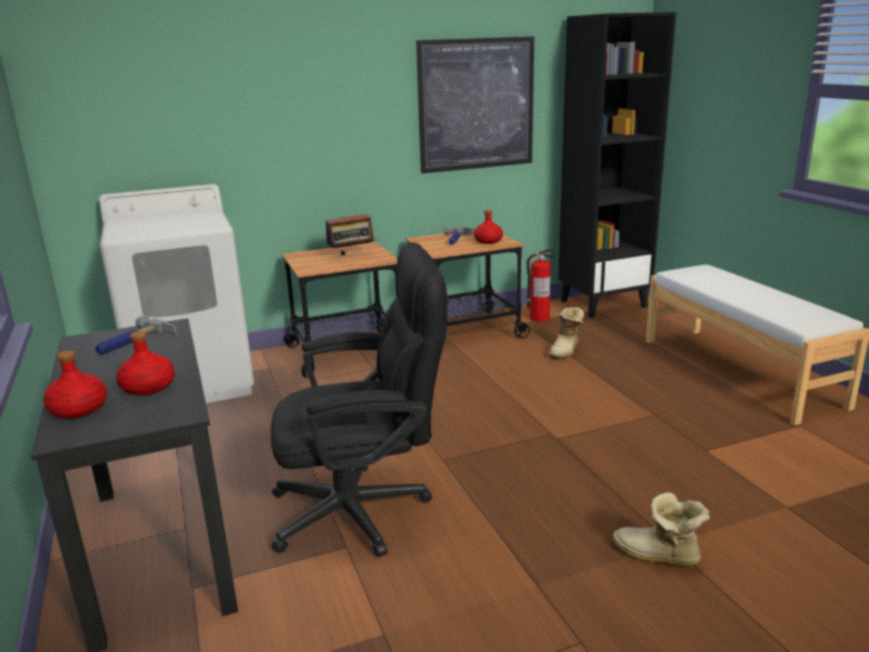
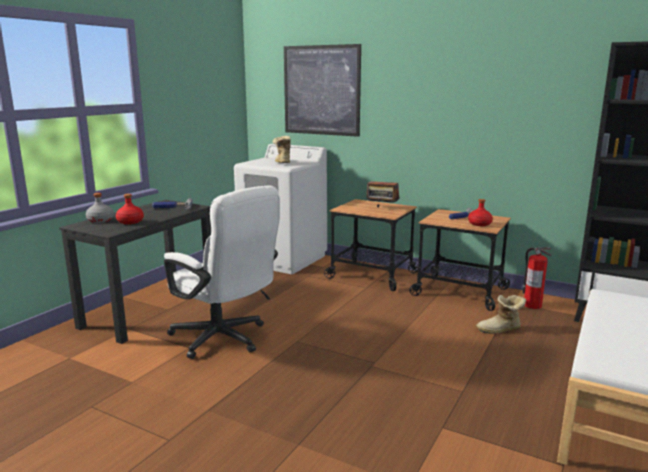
camera: 50 degrees right, 5 degrees down
red bottle [43,350,107,419] -> grey bottle [86,193,114,223]
black office chair [271,242,447,557] -> white office chair [164,186,280,359]
picture [416,36,534,174] -> picture moved to [284,44,361,137]
boot [613,492,710,566] -> boot moved to [273,136,291,163]

